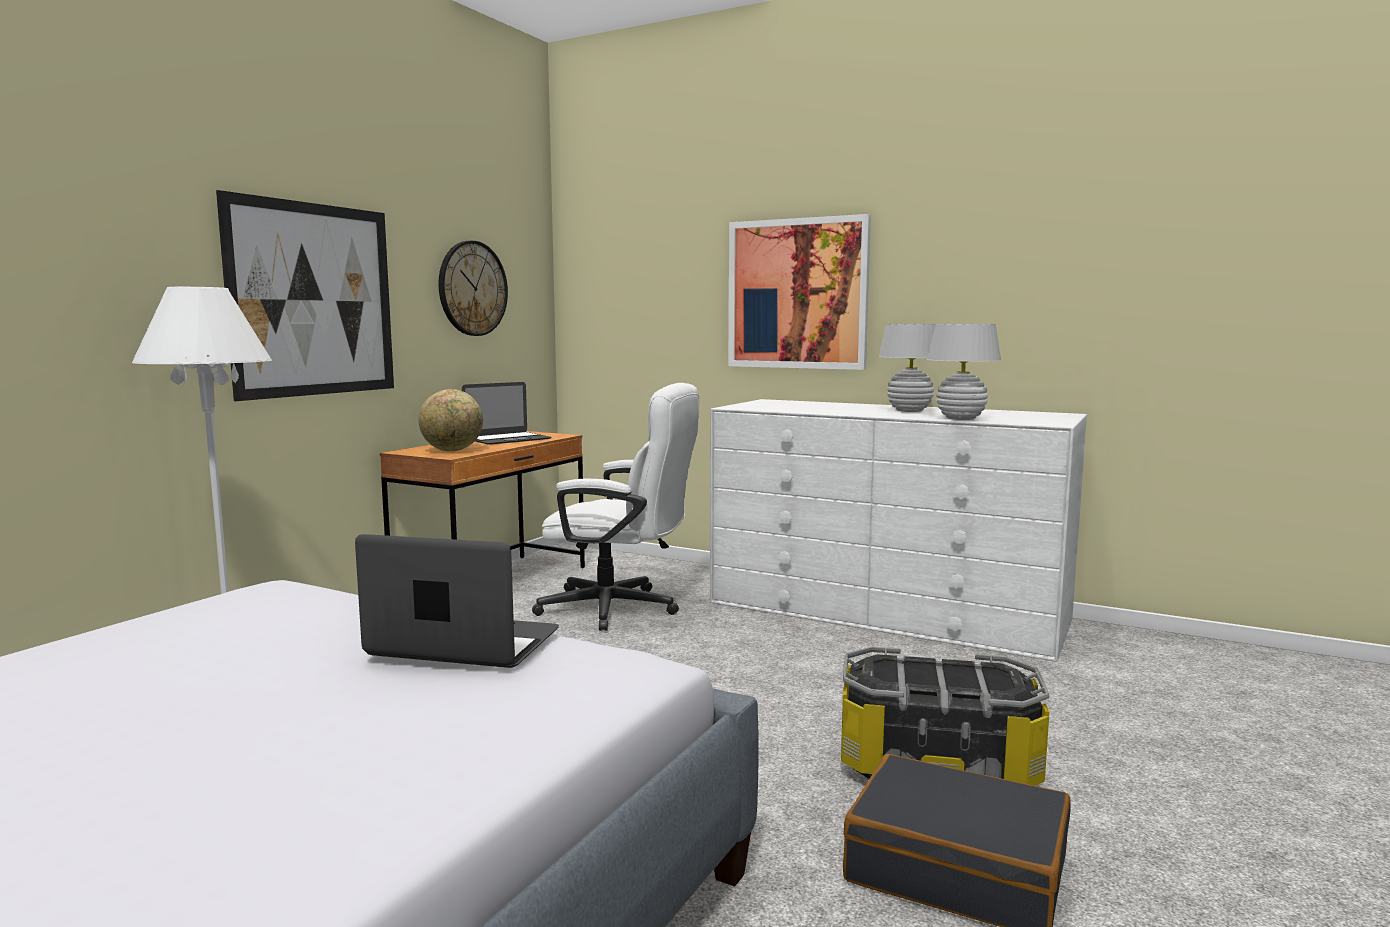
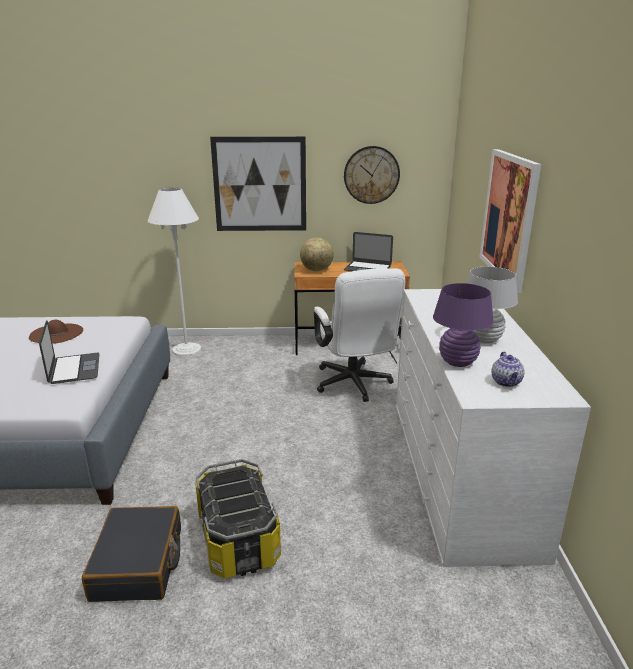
camera: 60 degrees right, 15 degrees up
white table lamp [927,324,1001,420] -> purple table lamp [433,283,494,367]
none -> brown hat [29,320,83,344]
none -> teapot [491,352,525,387]

